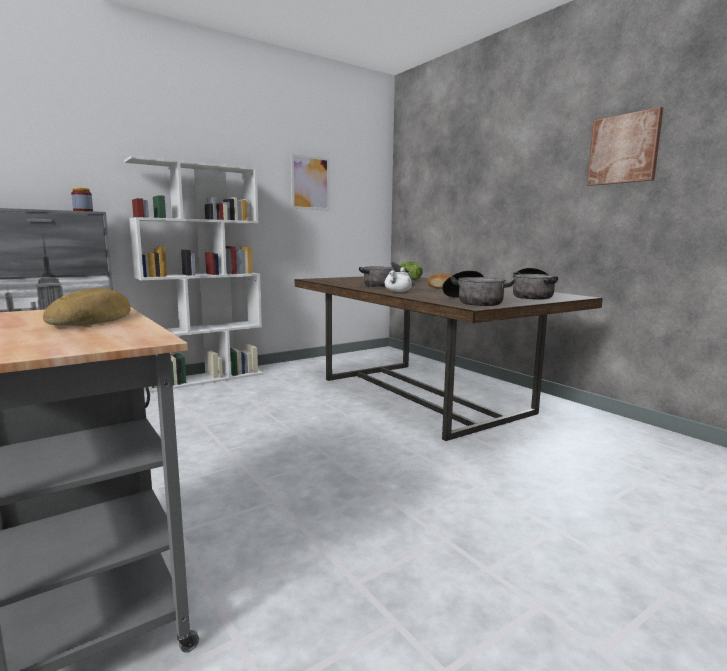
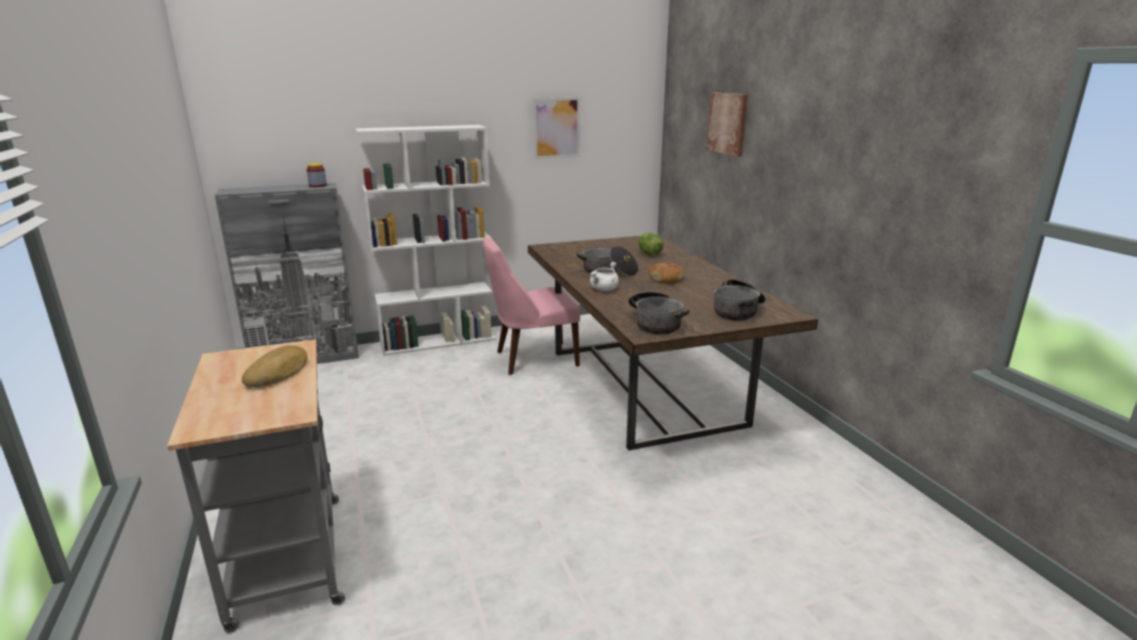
camera: 15 degrees right, 10 degrees up
picture [587,107,663,186] -> picture moved to [706,92,748,157]
none -> pink chair [483,237,580,375]

